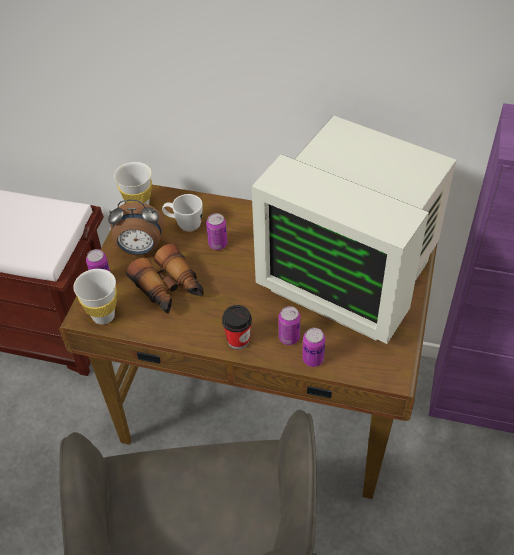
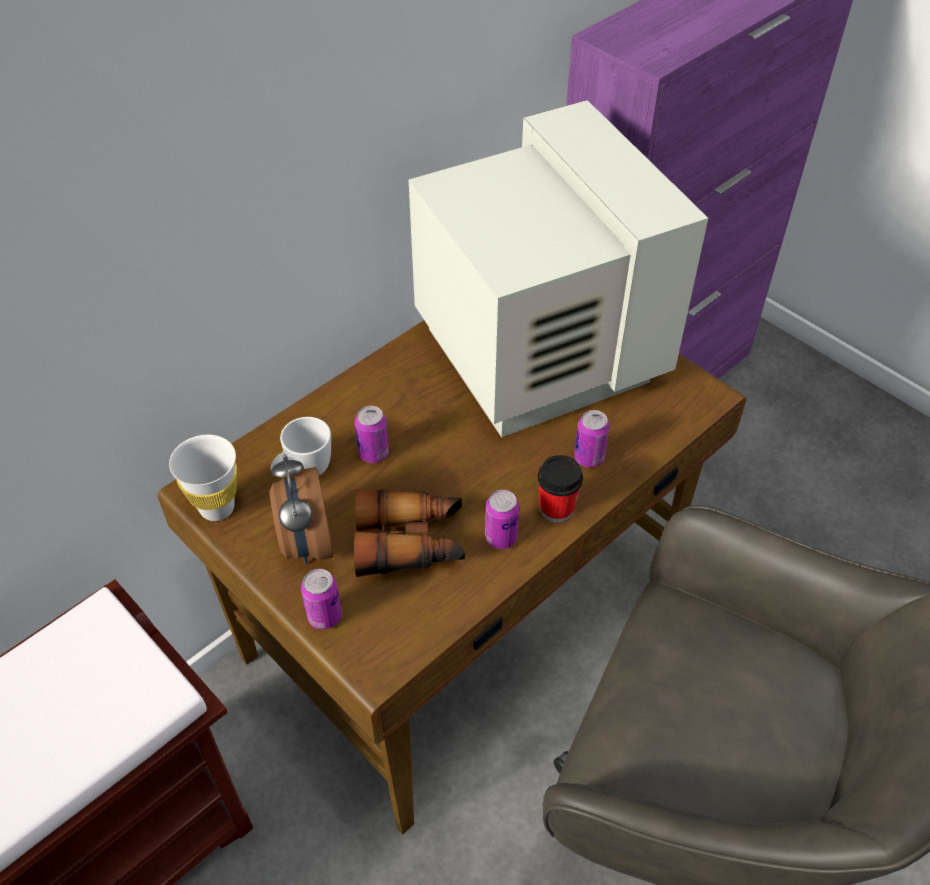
camera: 60 degrees left, 0 degrees up
white cup [73,269,117,325] -> none
alarm clock [108,200,165,255] -> alarm clock turned 135 degrees clockwise [269,454,333,564]
monitor [252,115,456,344] -> monitor turned 90 degrees counterclockwise [409,100,708,437]
can [302,328,325,367] -> can moved to [485,490,519,549]

